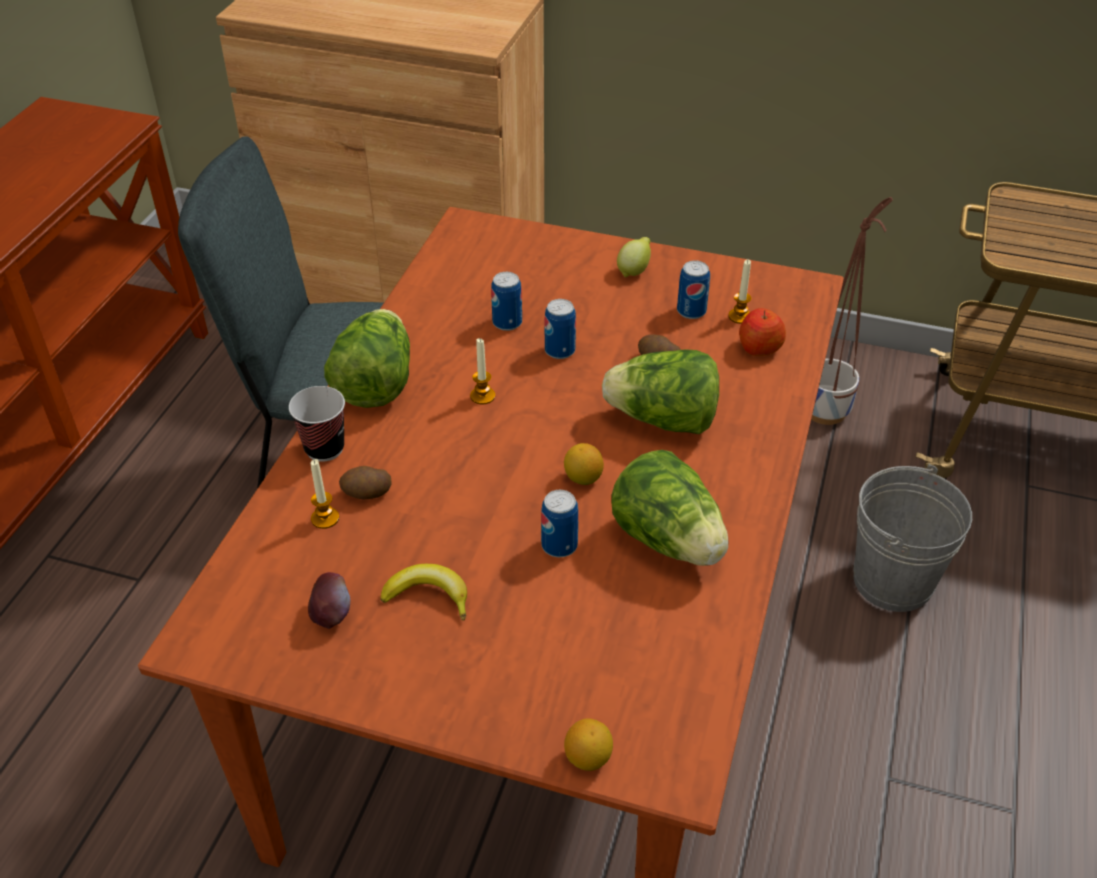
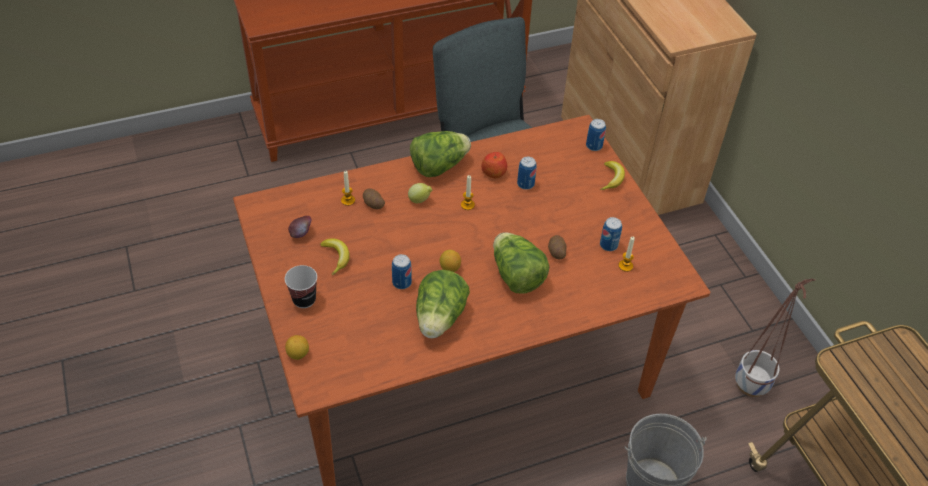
camera: 50 degrees right, 5 degrees up
cup [289,386,345,462] -> cup moved to [285,265,317,308]
can [545,299,576,359] -> can moved to [586,119,606,151]
lemon [617,237,651,277] -> lemon moved to [408,183,432,203]
apple [739,308,786,356] -> apple moved to [481,152,507,178]
none -> banana [600,161,625,190]

